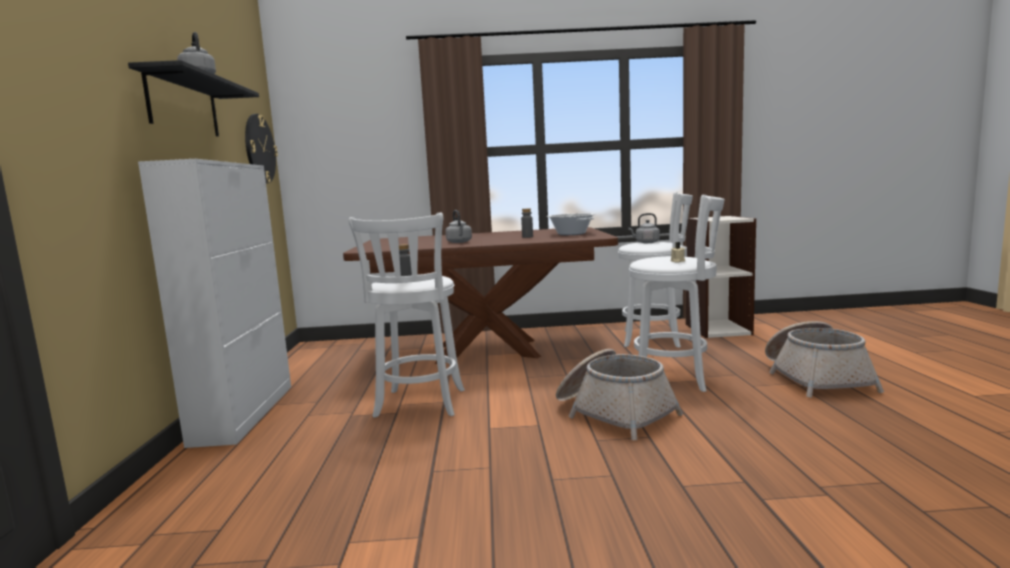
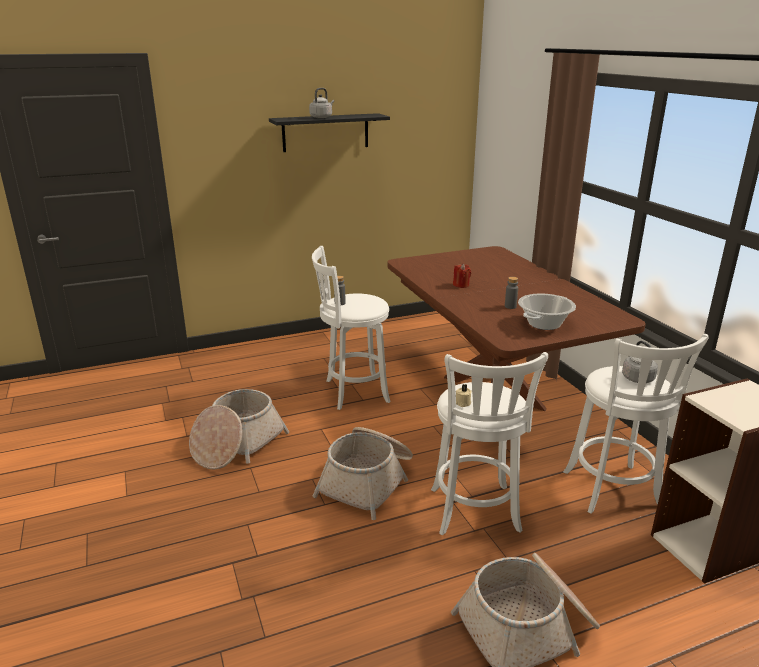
camera: 70 degrees right, 15 degrees up
white cabinet [138,159,291,448] -> none
wall clock [245,114,278,184] -> none
grey kettle [445,210,472,243] -> red candle [453,263,471,288]
none -> basket [189,389,289,469]

